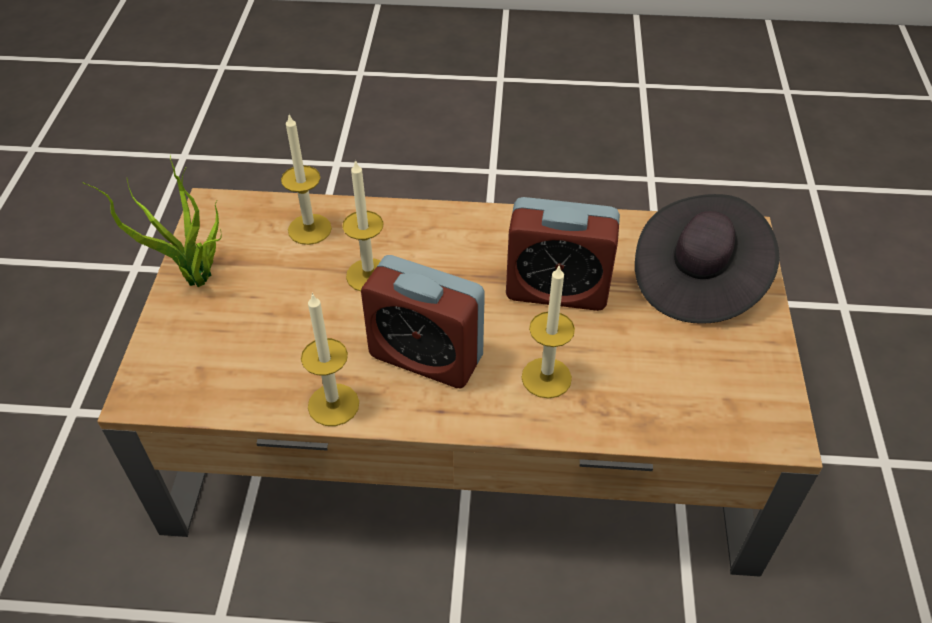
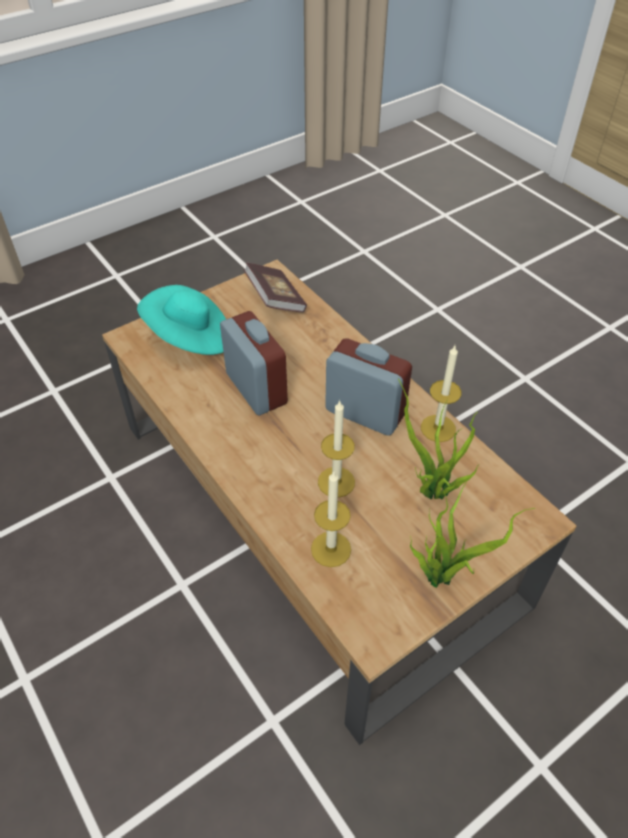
camera: 130 degrees left, 0 degrees up
alarm clock [361,255,485,389] -> alarm clock turned 45 degrees counterclockwise [325,339,412,436]
candle [521,266,575,399] -> none
black hat [635,194,779,324] -> turquoise hat [137,285,226,355]
none -> book [244,263,307,313]
none -> potted plant [398,378,480,500]

